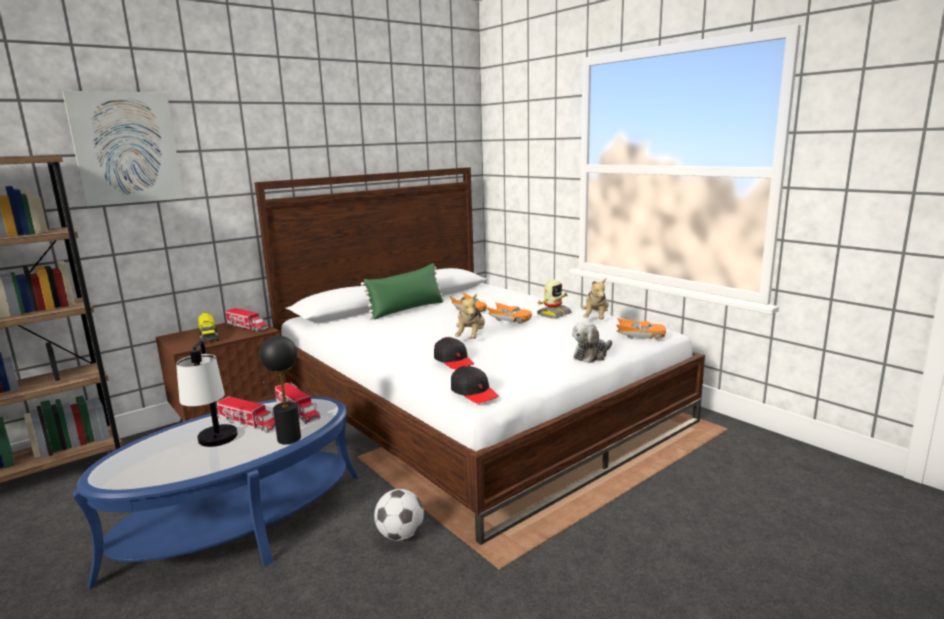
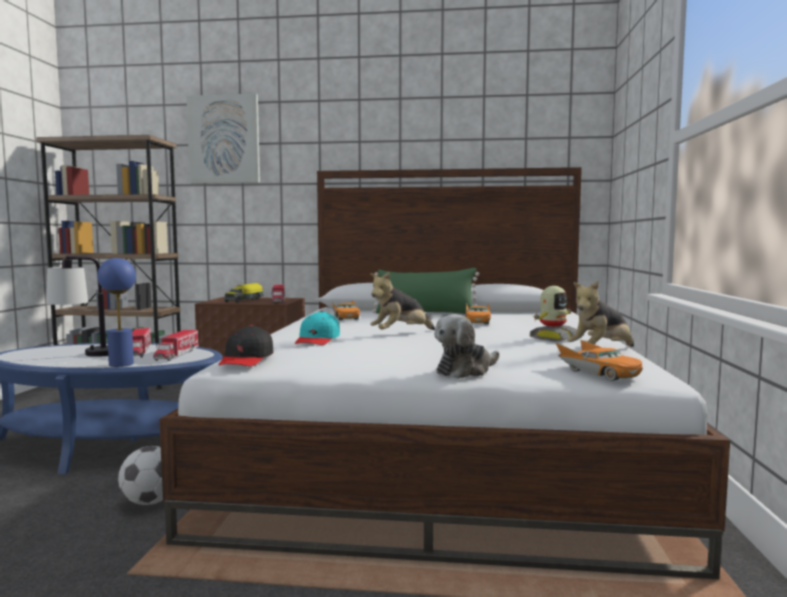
camera: 45 degrees right, 10 degrees down
black table lamp [260,336,301,444] -> blue table lamp [97,258,136,367]
black cap [434,337,474,369] -> turquoise cap [295,311,340,345]
orange toy car [487,302,532,324] -> orange toy car moved to [332,300,360,320]
toy robot [536,279,572,319] -> toy robot turned 45 degrees counterclockwise [529,286,577,341]
plush toy [572,322,612,363] -> plush toy turned 45 degrees counterclockwise [434,314,499,378]

